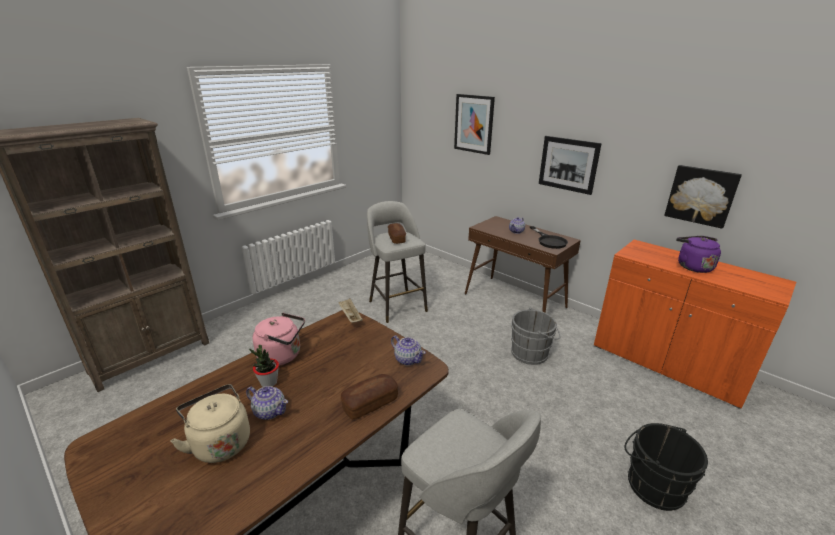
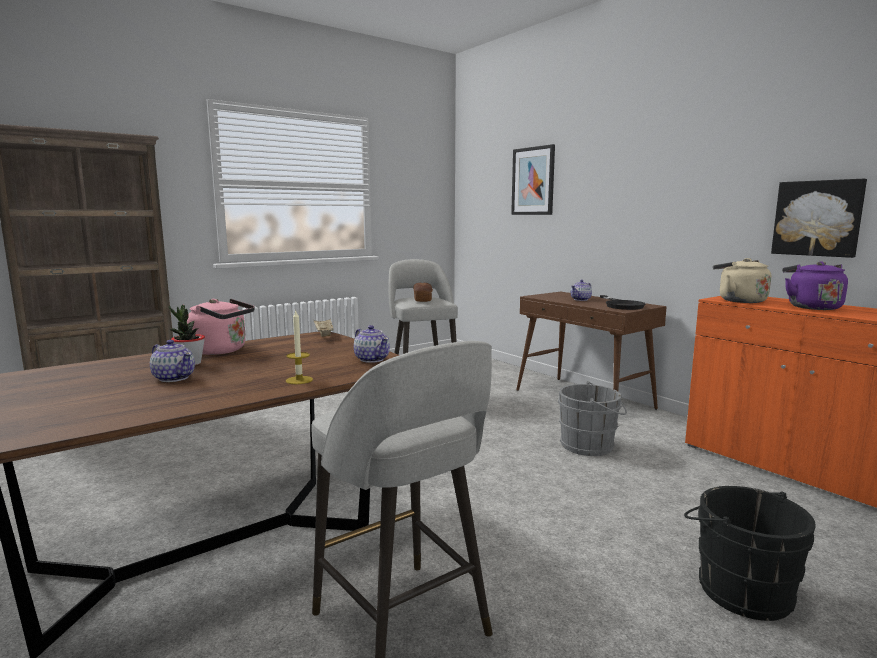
camera: 10 degrees right, 15 degrees down
beige kettle [170,384,250,463] -> beige kettle moved to [713,258,771,303]
bread [341,374,398,419] -> candle [286,311,313,384]
picture [539,136,602,195] -> none

